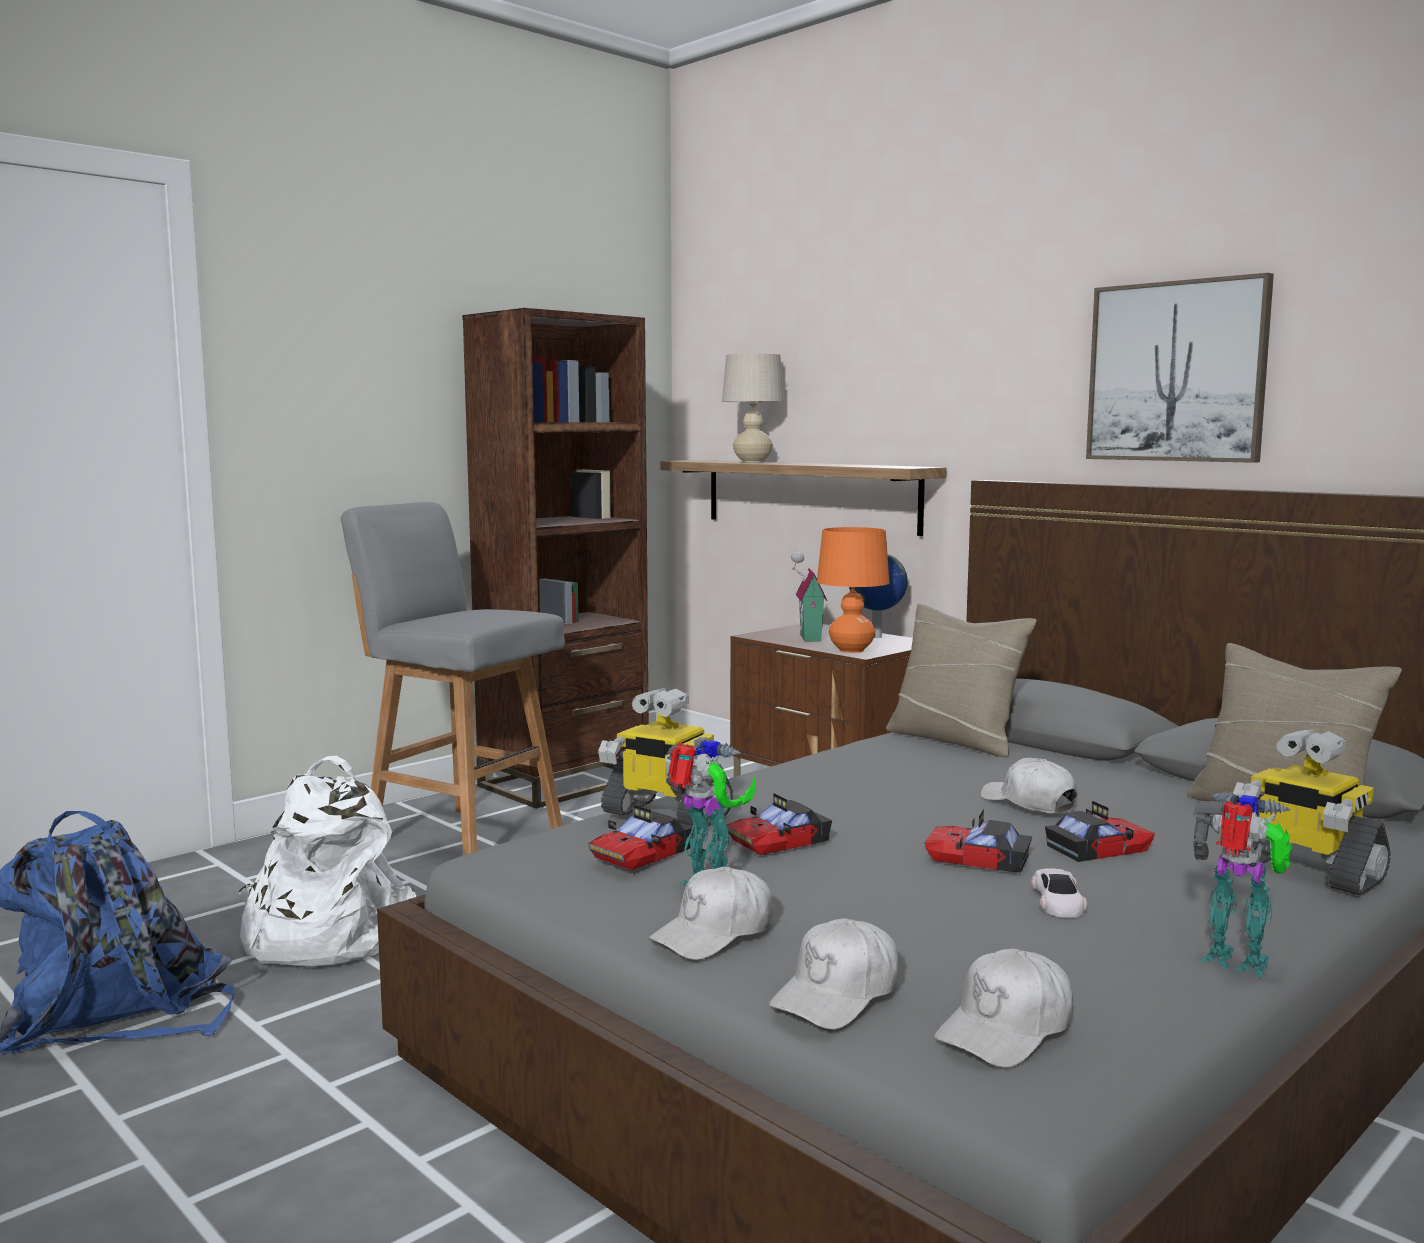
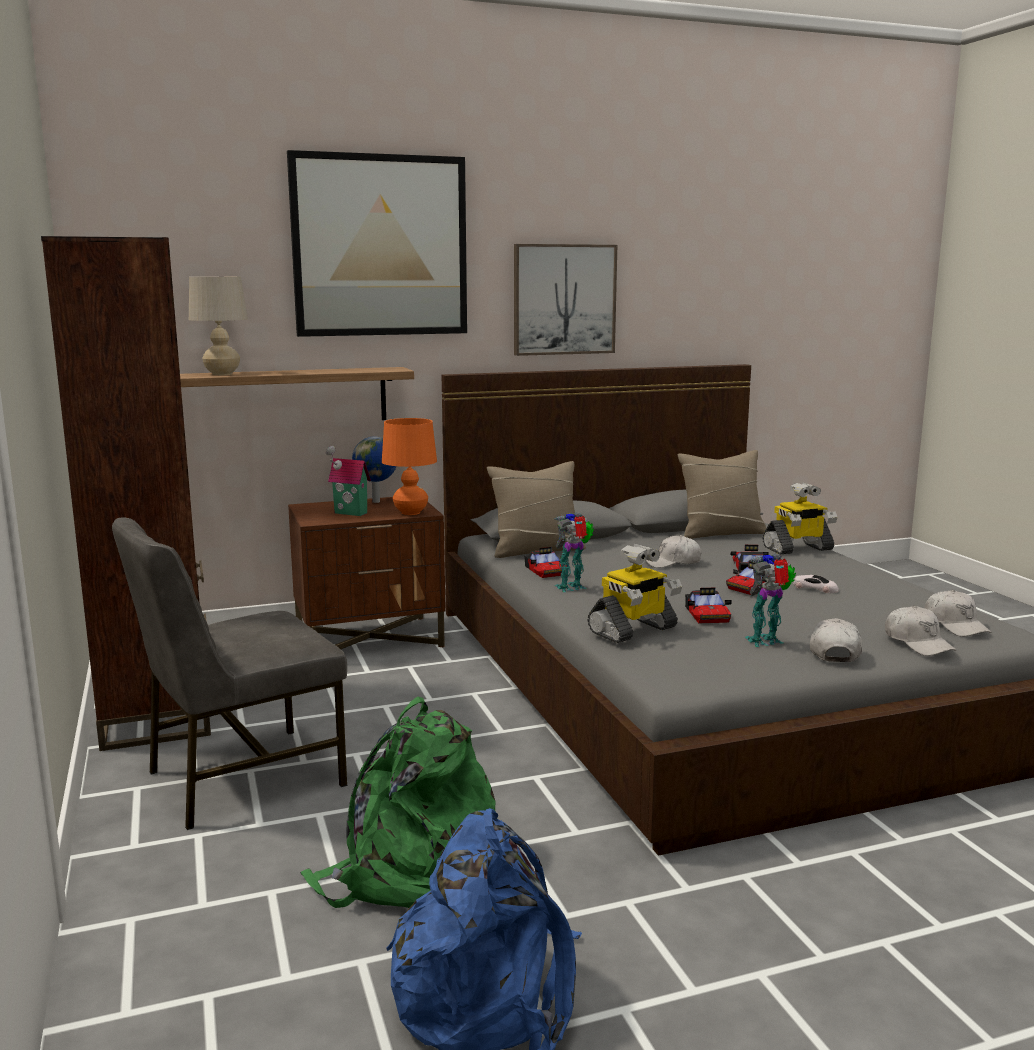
camera: 65 degrees left, 5 degrees up
white backpack [239,756,417,966] -> green backpack [300,696,496,908]
grey stool [341,502,565,855] -> grey chair [112,517,347,830]
toy car [588,805,693,870] -> toy car moved to [524,547,567,578]
white cap [649,867,774,960] -> white cap turned 150 degrees counterclockwise [810,618,862,662]
toy robot [1193,791,1292,977] -> toy robot moved to [554,513,594,592]
none -> picture [287,150,467,337]

